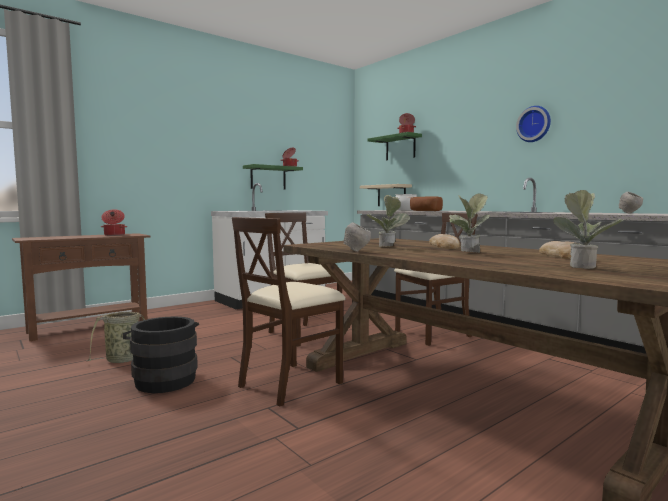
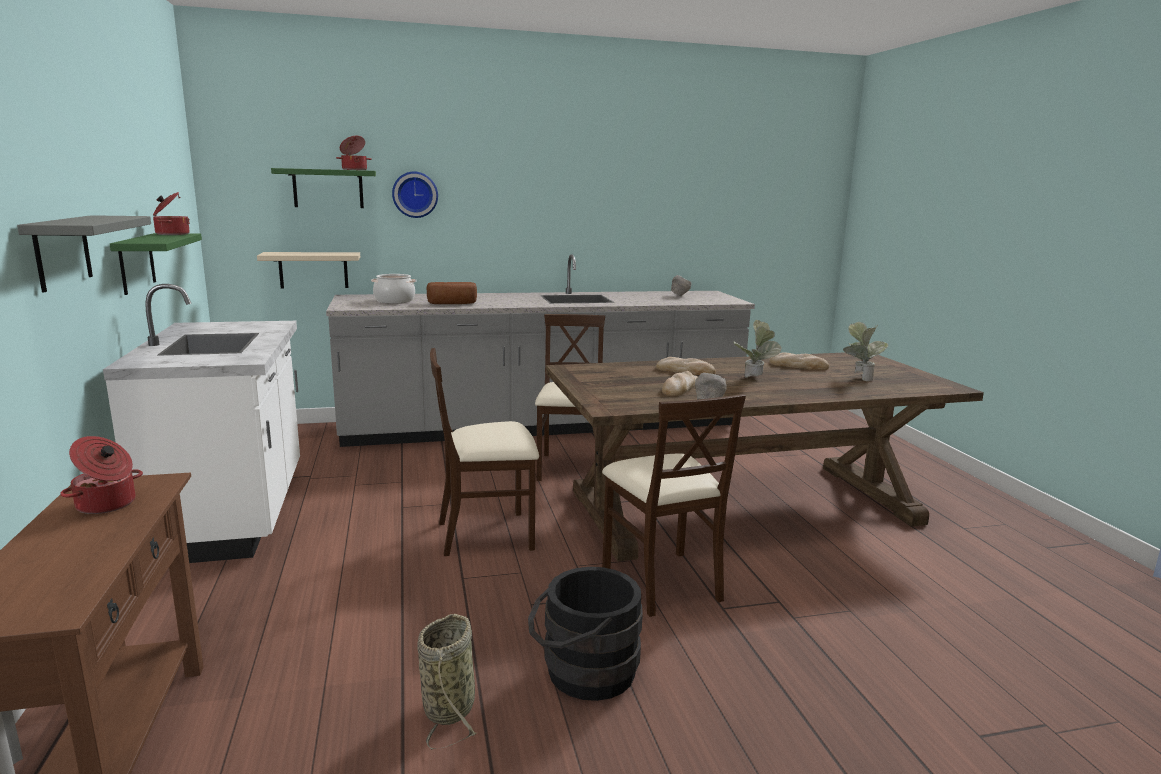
camera: 65 degrees left, 10 degrees up
potted plant [366,195,410,247] -> bread [662,371,698,396]
wall clock [516,106,551,142] -> wall clock moved to [392,172,438,218]
none -> grey shelf [17,215,151,292]

